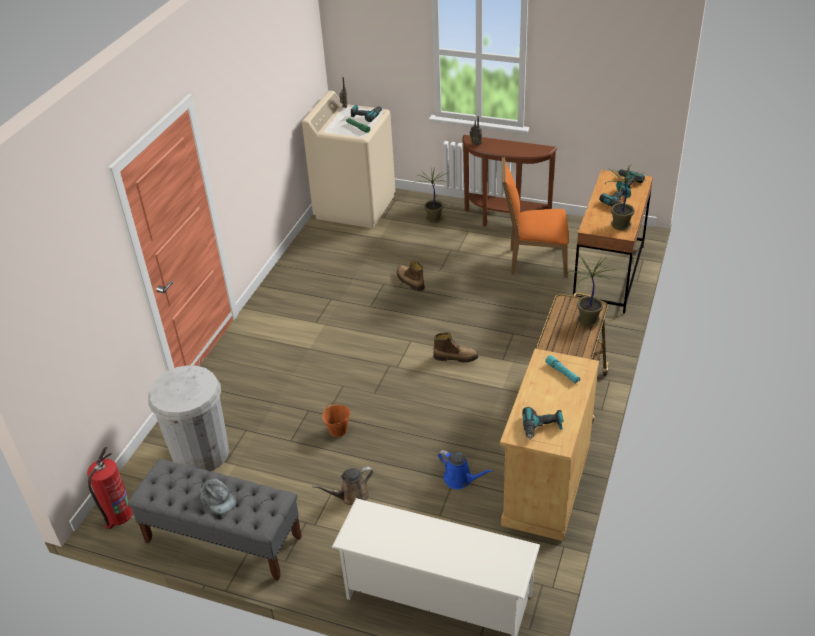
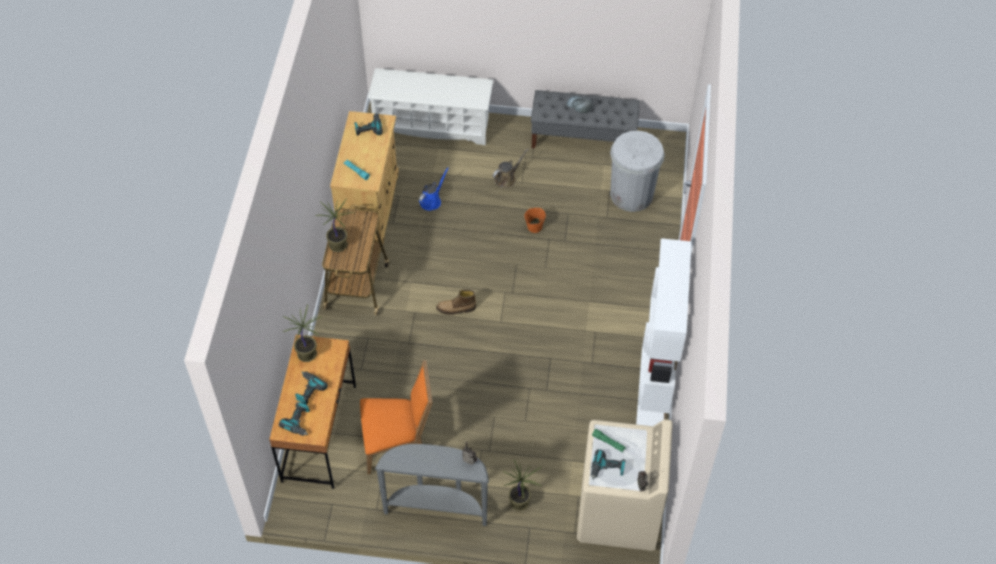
camera: 165 degrees right, 15 degrees up
fire extinguisher [87,447,133,529] -> none
boot [397,261,425,291] -> none
blue watering can [438,450,494,489] -> blue watering can turned 105 degrees clockwise [419,167,449,211]
brown console table [463,135,558,227] -> grey console table [374,444,489,526]
none -> white bookcase [636,238,692,426]

